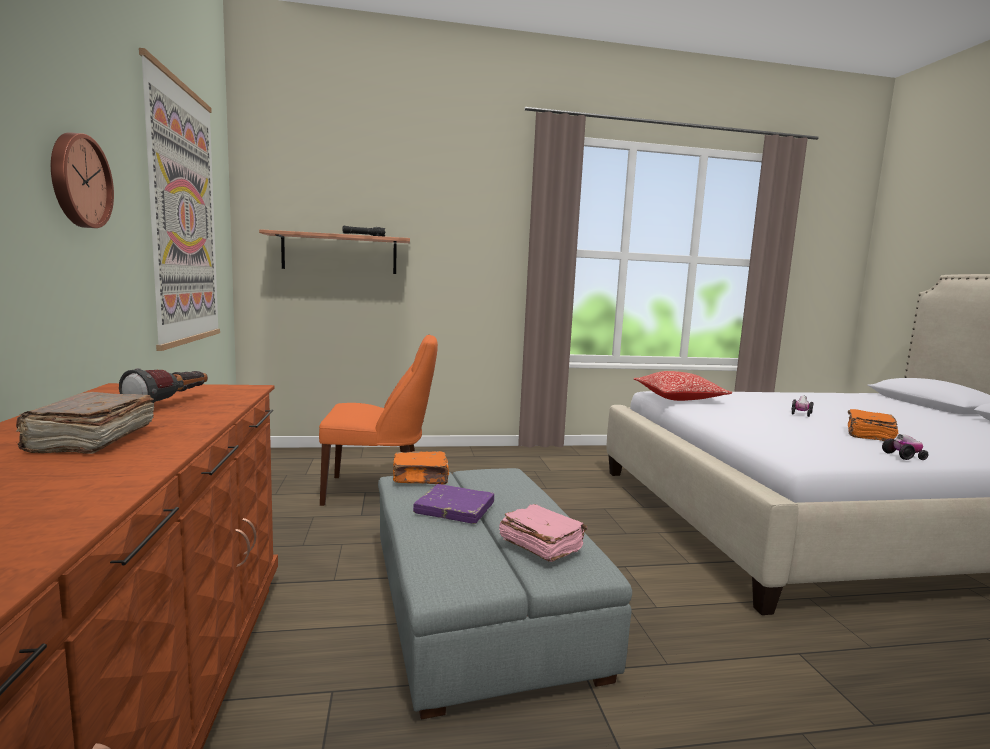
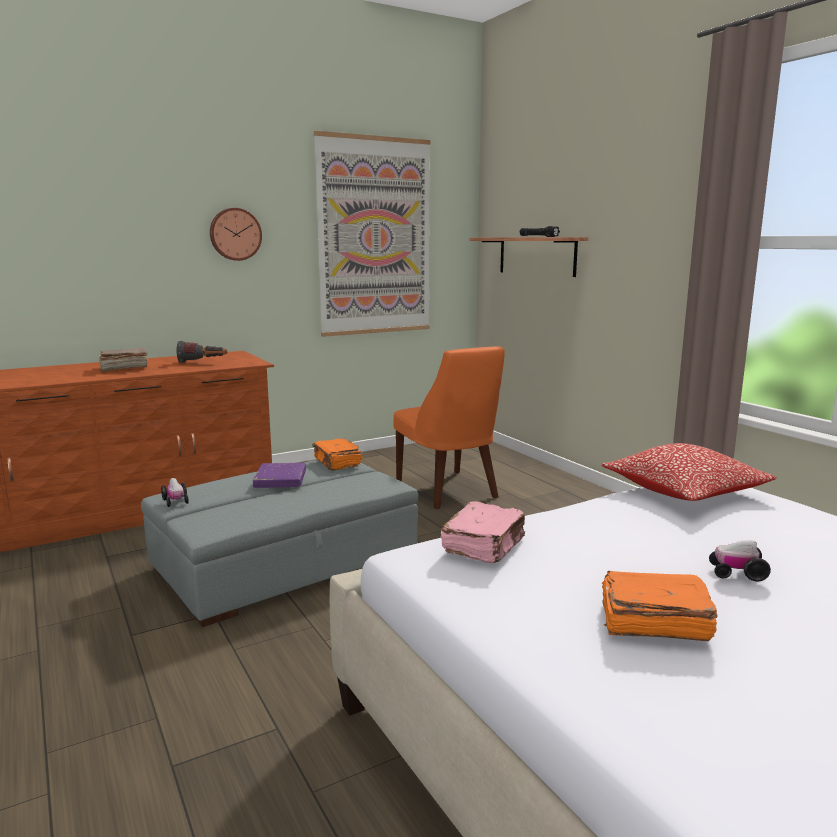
camera: 70 degrees right, 5 degrees up
pink book [499,504,587,562] -> pink book moved to [441,501,525,563]
toy car [882,434,929,460] -> toy car moved to [161,478,189,507]

